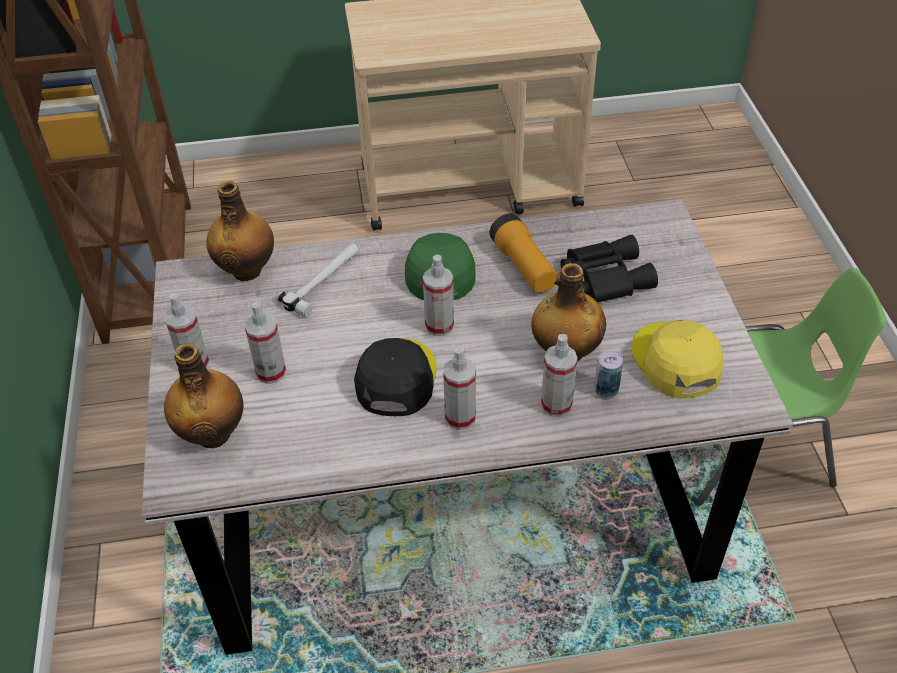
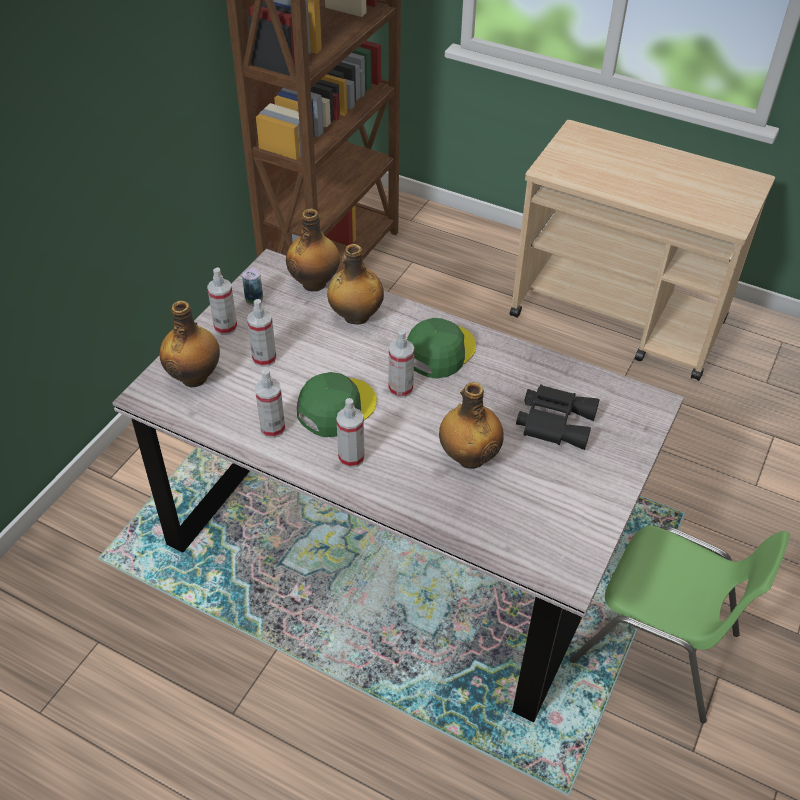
camera: 35 degrees right, 0 degrees up
hammer [276,244,360,317] -> bottle [327,244,384,325]
black cap [354,338,437,416] -> green cap [297,372,377,437]
flashlight [490,214,557,293] -> none
spray bottle [541,334,578,417] -> spray bottle moved to [255,369,285,438]
can [594,351,623,400] -> can moved to [242,268,263,306]
yellow cap [631,320,724,399] -> none

